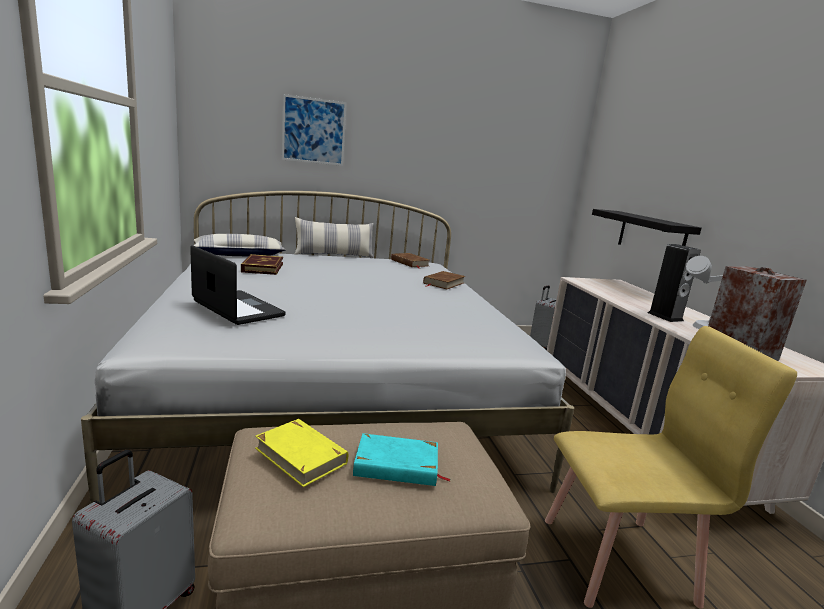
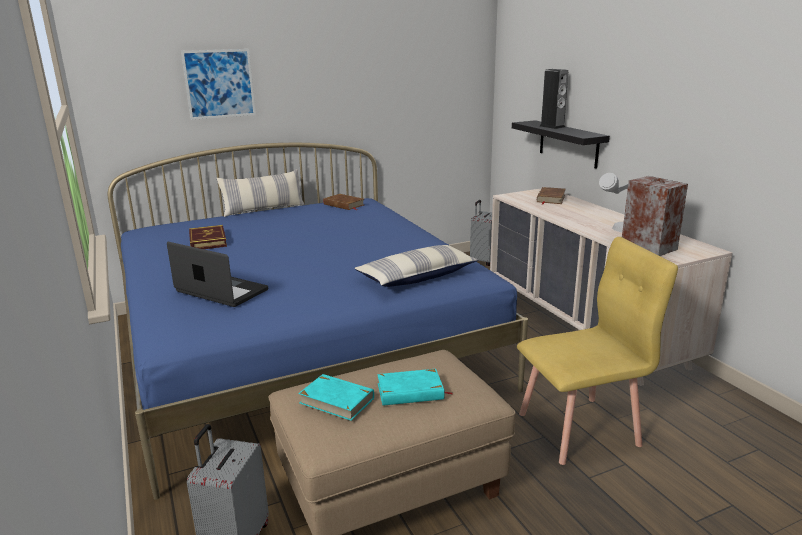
camera: 10 degrees left, 5 degrees up
white bed [81,191,575,503] -> blue bed [108,143,528,500]
pillow [193,234,286,257] -> pillow moved to [354,245,478,287]
yellow book [255,419,348,487] -> turquoise book [298,374,374,421]
brown book [423,271,465,289] -> brown book moved to [537,187,566,205]
speaker [648,244,701,322] -> speaker moved to [540,69,568,129]

